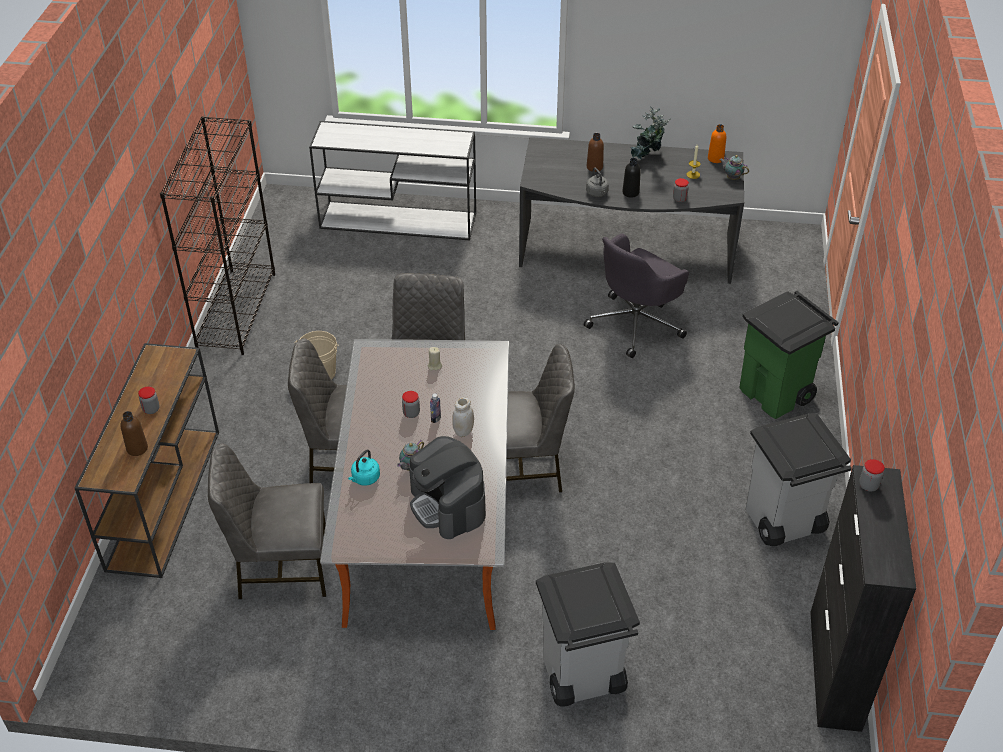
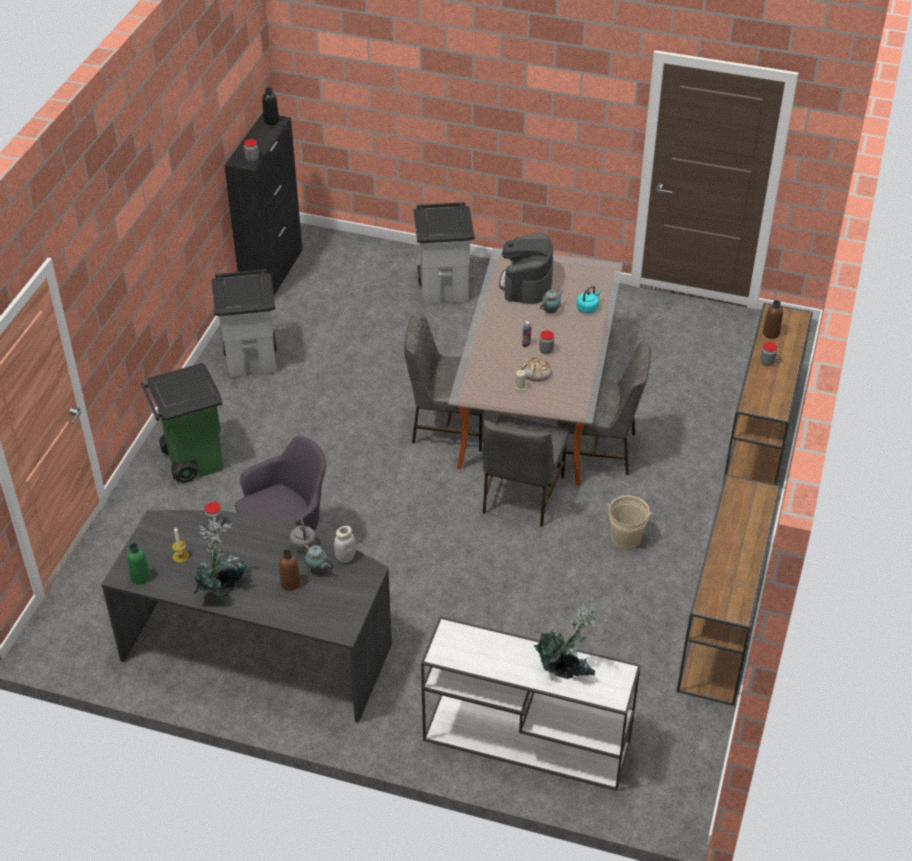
camera: 170 degrees left, 0 degrees up
black bookcase [160,116,275,355] -> brown console table [677,474,781,706]
grey chair [208,443,326,600] -> none
coffee machine [409,436,486,539] -> coffee machine turned 150 degrees counterclockwise [499,233,553,304]
white jar [452,397,474,437] -> white jar moved to [334,526,356,563]
black bottle [622,158,641,197] -> black bottle moved to [262,87,279,125]
orange bottle [708,124,726,163] -> green bottle [127,543,151,585]
teapot [720,155,749,180] -> teapot moved to [303,544,331,572]
none -> bread [521,357,551,381]
none -> potted plant [534,603,598,679]

